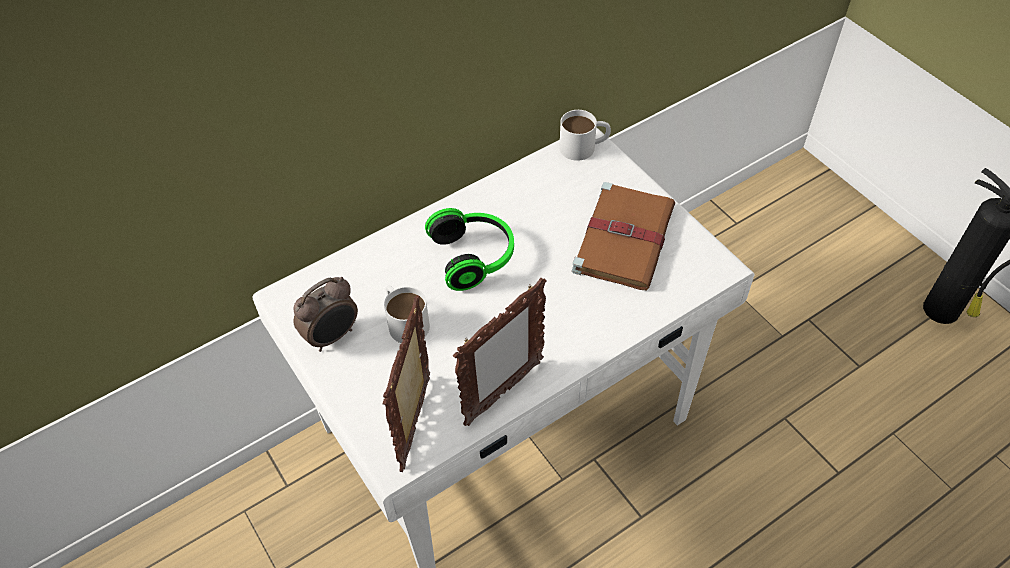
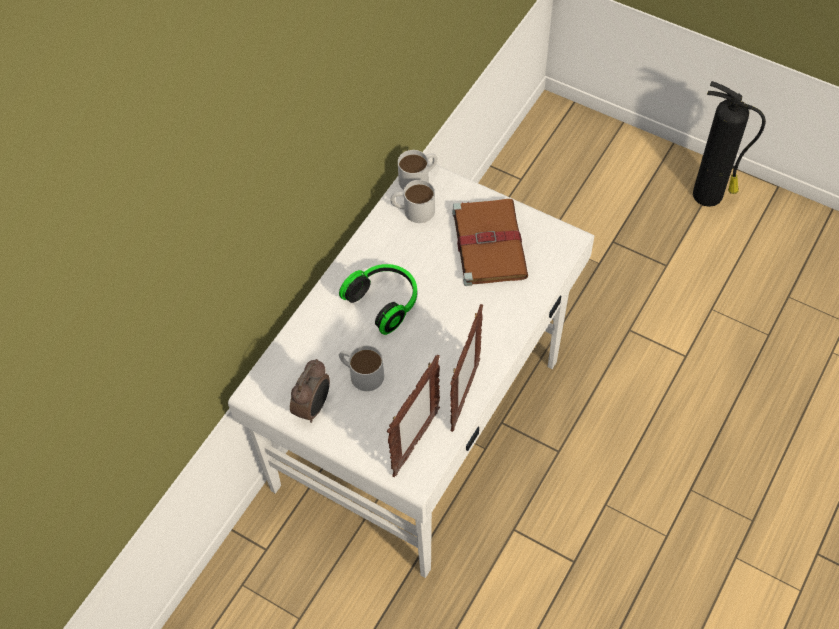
camera: 25 degrees left, 5 degrees up
picture frame [383,295,430,472] -> picture frame turned 135 degrees counterclockwise [387,355,440,477]
none -> white mug [390,180,435,223]

